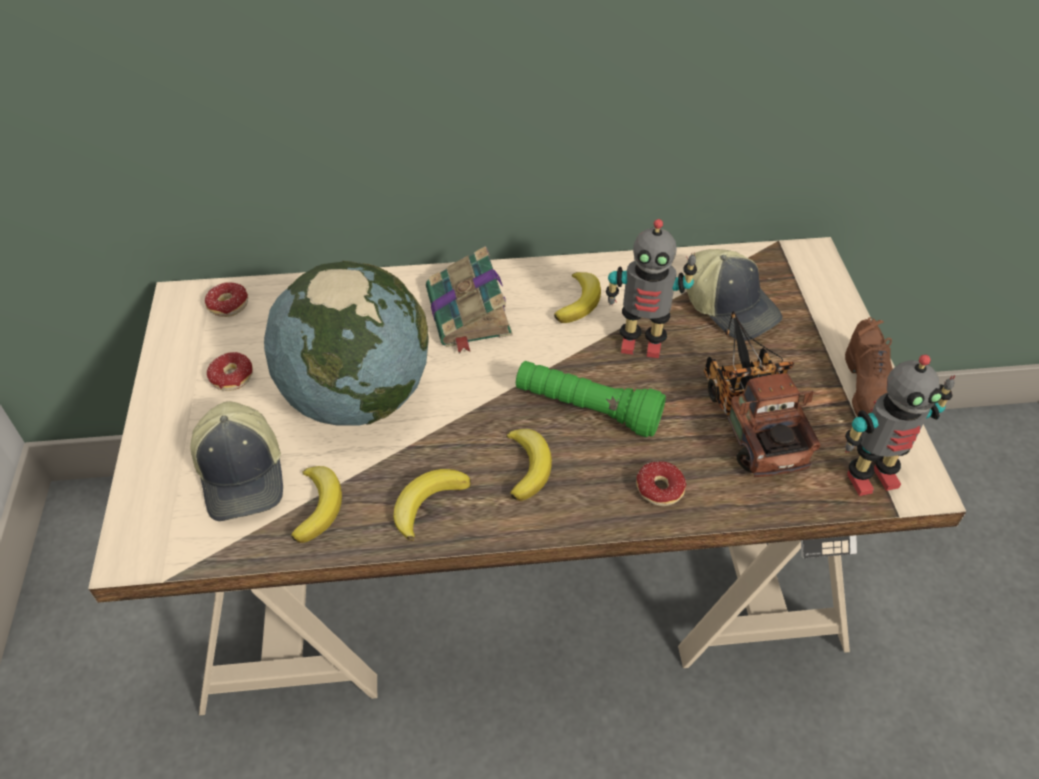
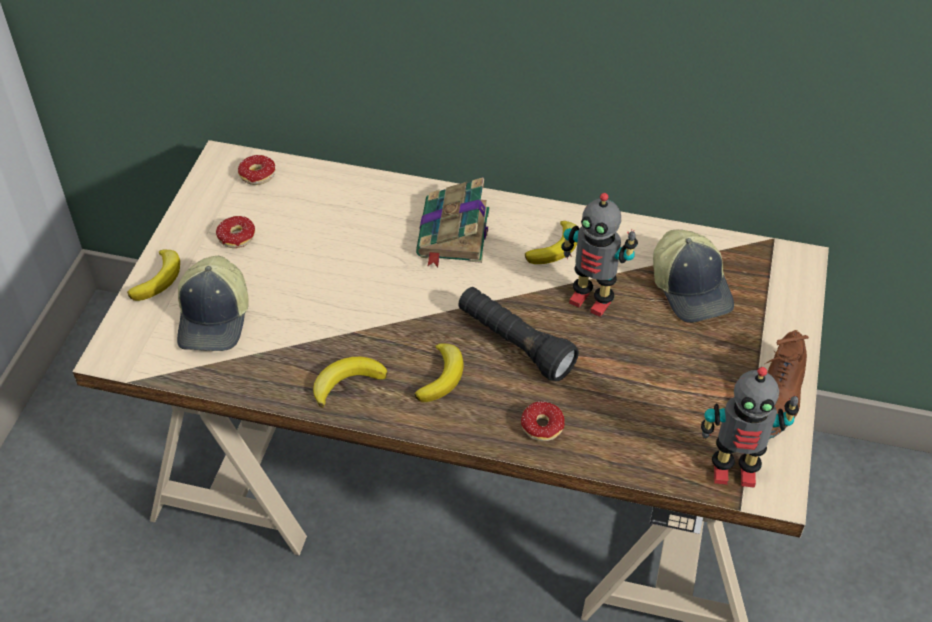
camera: 20 degrees right, 0 degrees up
globe [264,261,428,426] -> none
banana [291,466,342,543] -> banana moved to [127,249,180,301]
green flashlight [516,361,666,437] -> black flashlight [458,287,579,381]
toy truck [703,311,821,477] -> none

